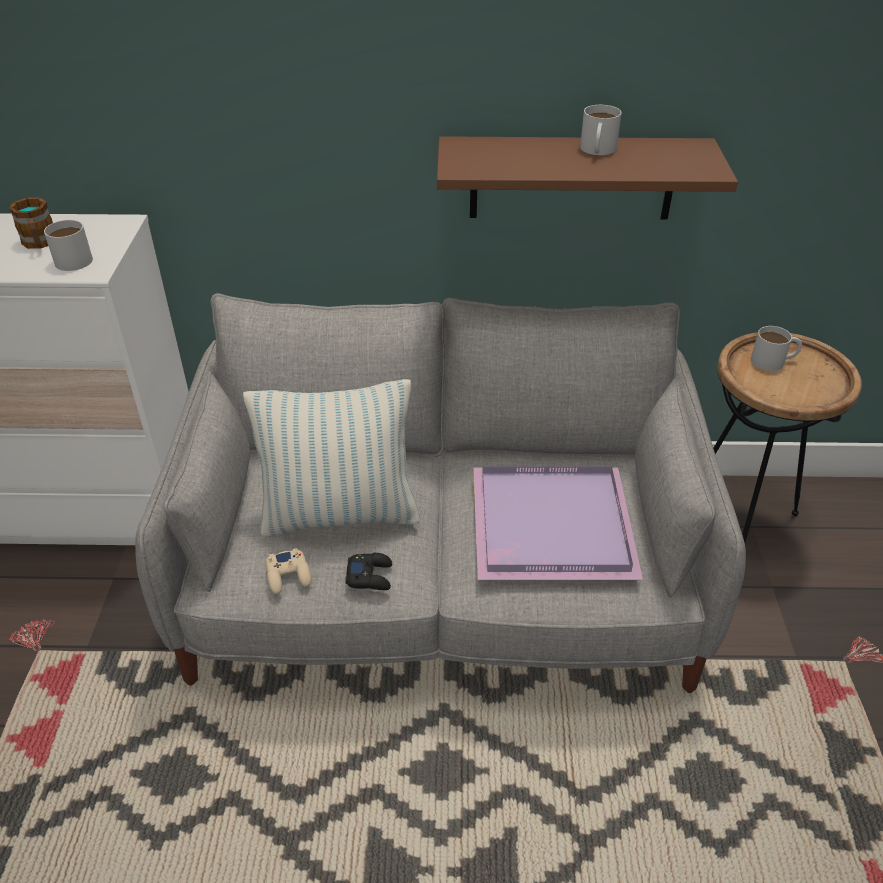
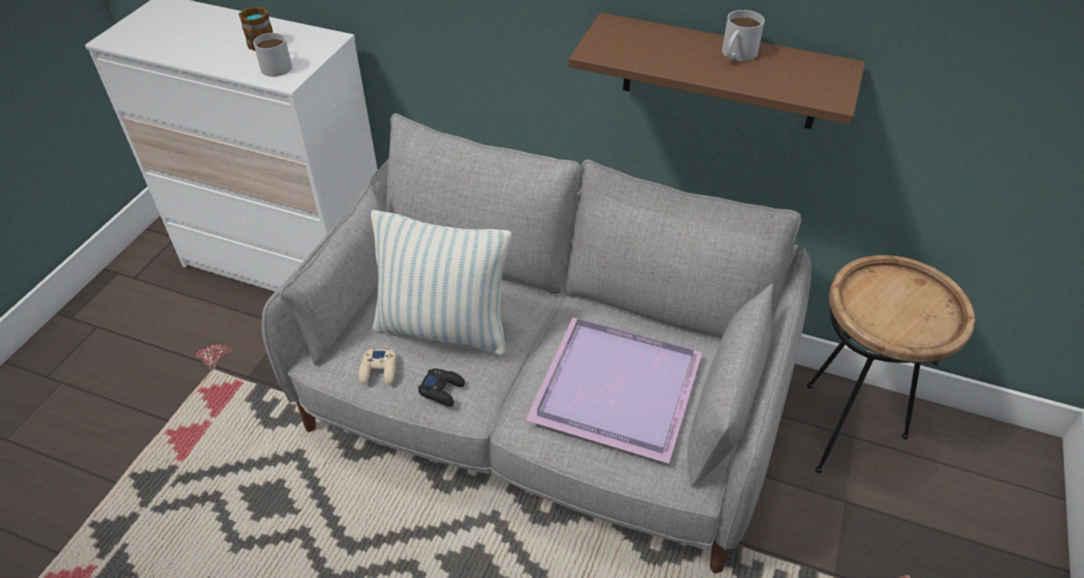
camera: 20 degrees right, 5 degrees up
white mug [751,326,802,371] -> none

